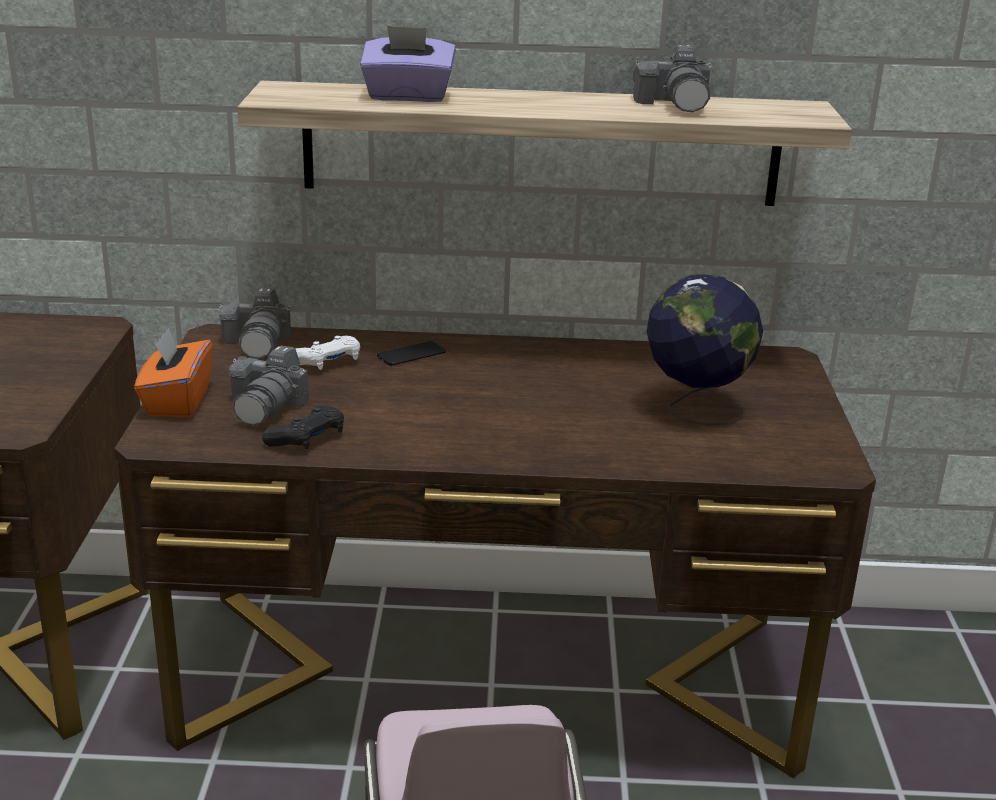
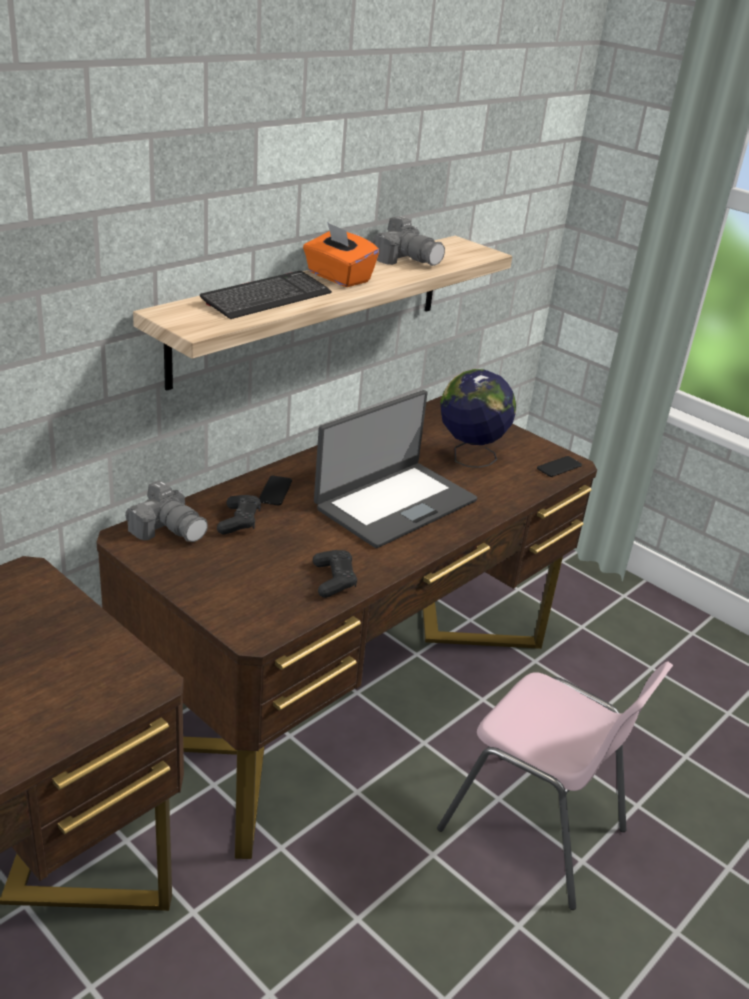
camera: 50 degrees left, 5 degrees up
orange tissue box [134,327,213,418] -> orange tissue box moved to [303,222,379,287]
camera [229,345,309,425] -> none
white game controller [295,336,360,370] -> black game controller [217,495,261,535]
purple tissue box [360,25,456,102] -> keyboard [200,271,332,319]
none -> laptop [314,390,477,548]
none -> phone [537,456,582,477]

